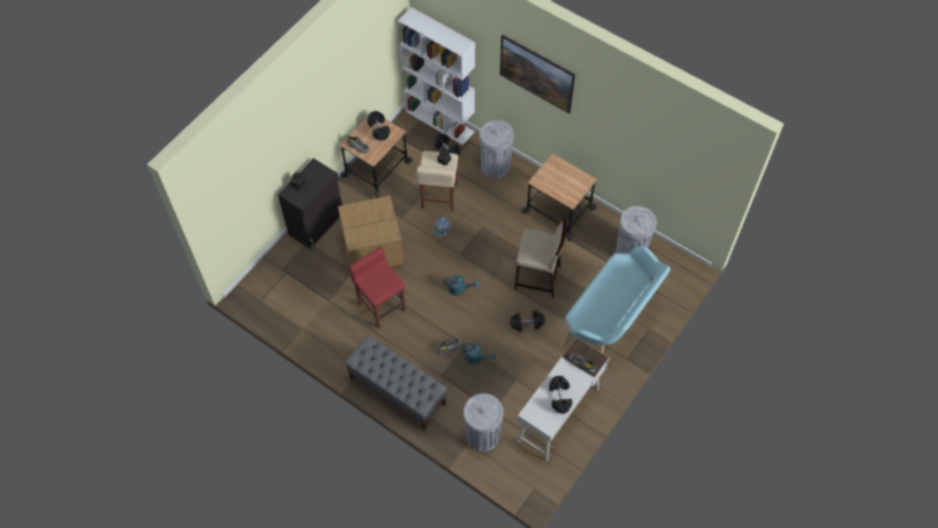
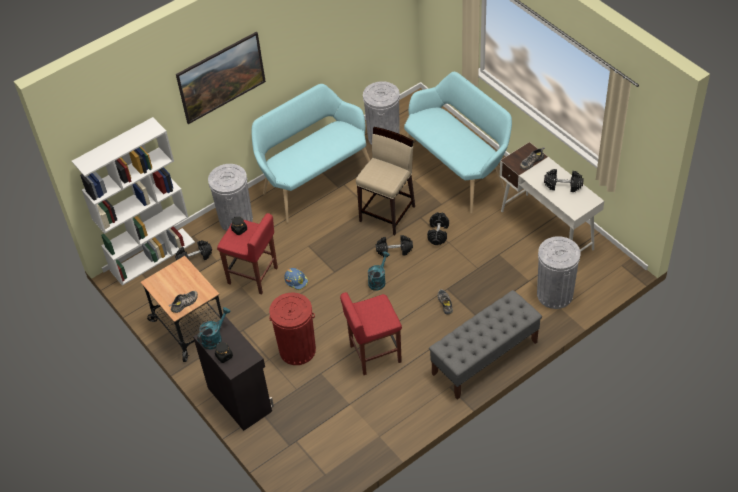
camera: 70 degrees left, 10 degrees down
cardboard box [338,196,404,269] -> red trash can [269,293,316,365]
black dumbbell [367,111,390,140] -> black dumbbell moved to [376,235,413,257]
beige stool [417,151,458,212] -> red stool [217,213,278,295]
turquoise watering can [461,342,496,364] -> turquoise watering can moved to [197,307,231,350]
cart [521,153,597,241] -> turquoise bench [252,84,370,223]

